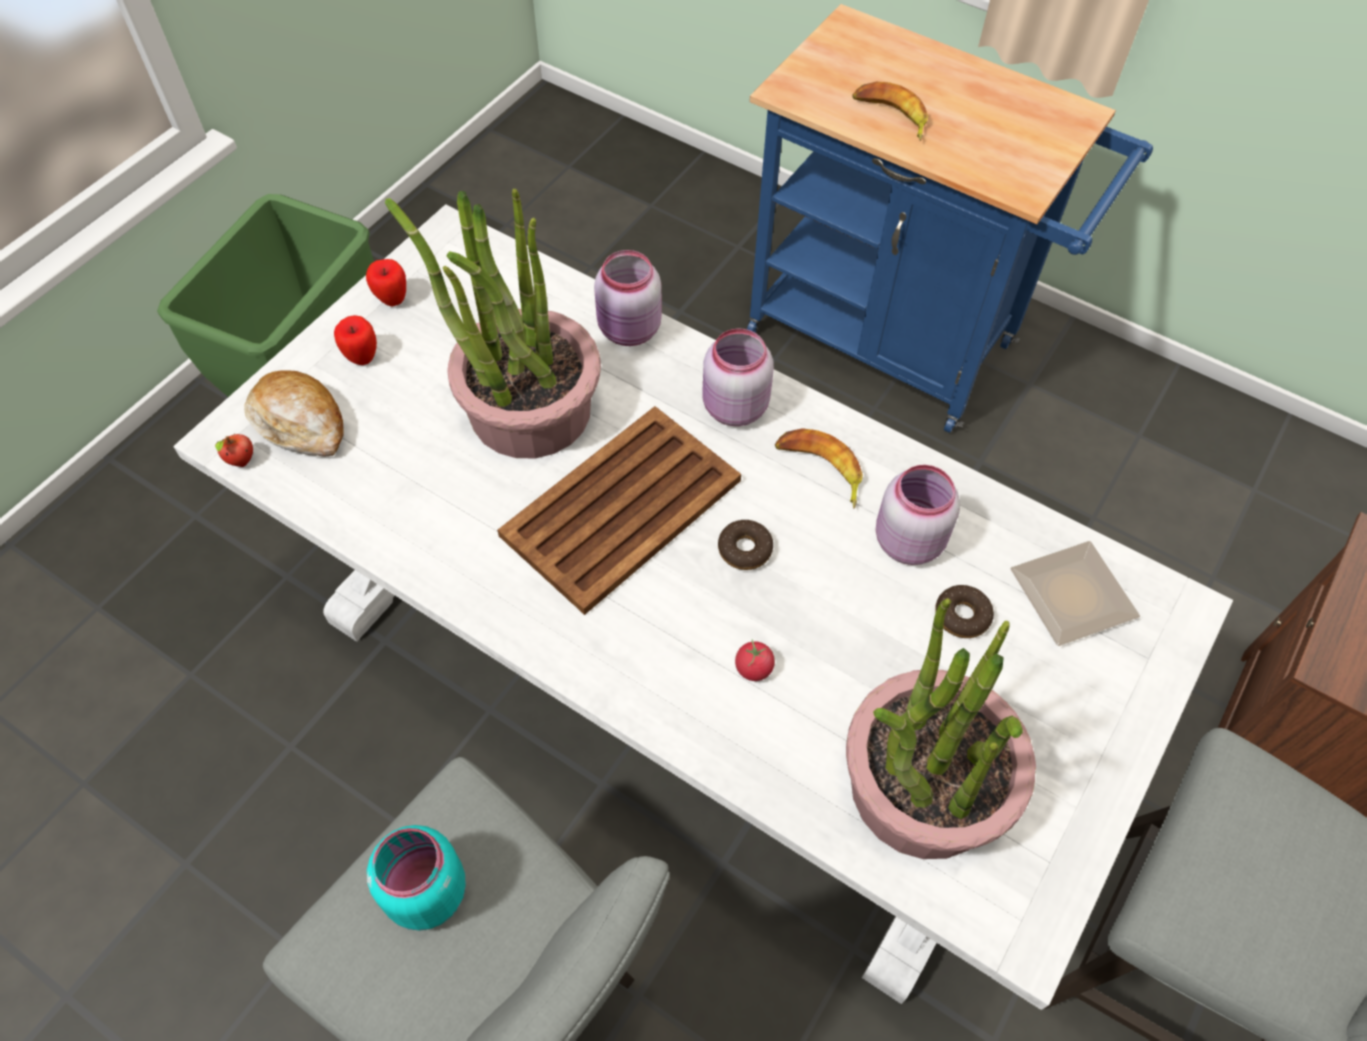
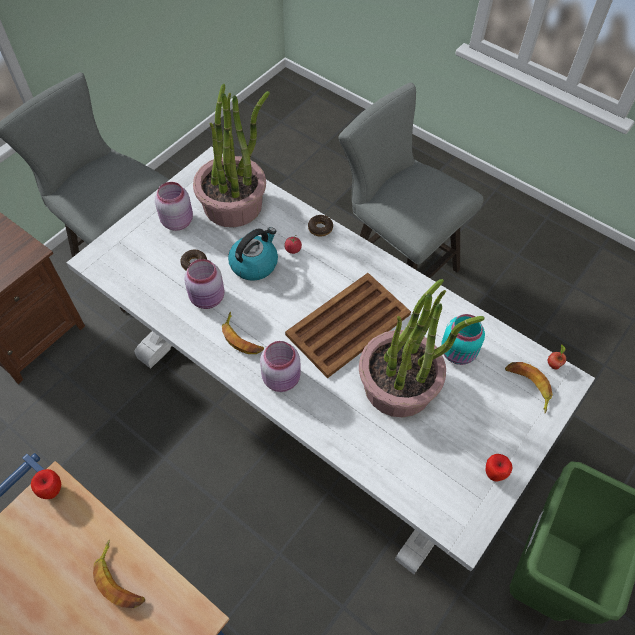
camera: 175 degrees left, 0 degrees up
bread [245,370,343,457] -> banana [505,362,553,413]
apple [334,315,377,365] -> apple moved to [31,469,61,499]
turquoise jar [367,825,466,931] -> turquoise jar moved to [441,314,485,365]
pink jar [594,250,662,346] -> pink jar moved to [155,182,193,231]
donut [718,520,773,570] -> donut moved to [308,215,333,237]
plate [1010,541,1140,646] -> none
none -> kettle [228,227,278,281]

